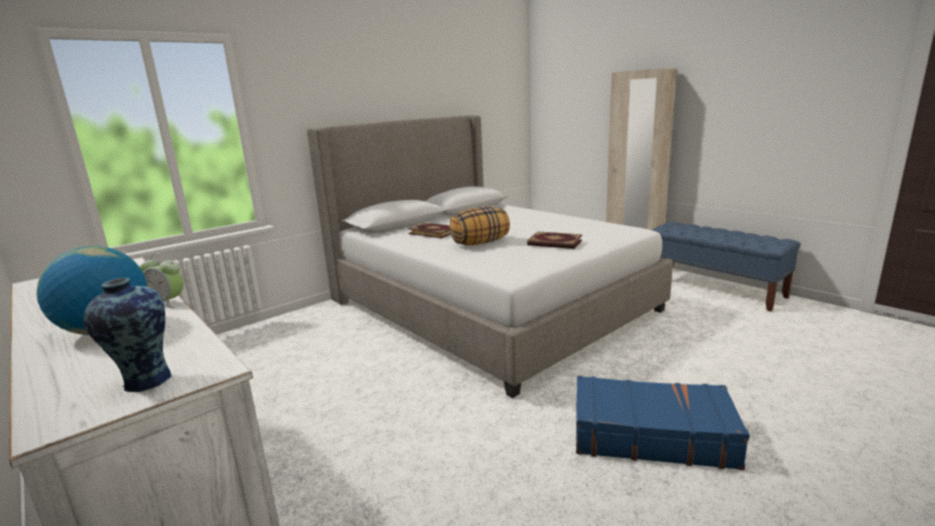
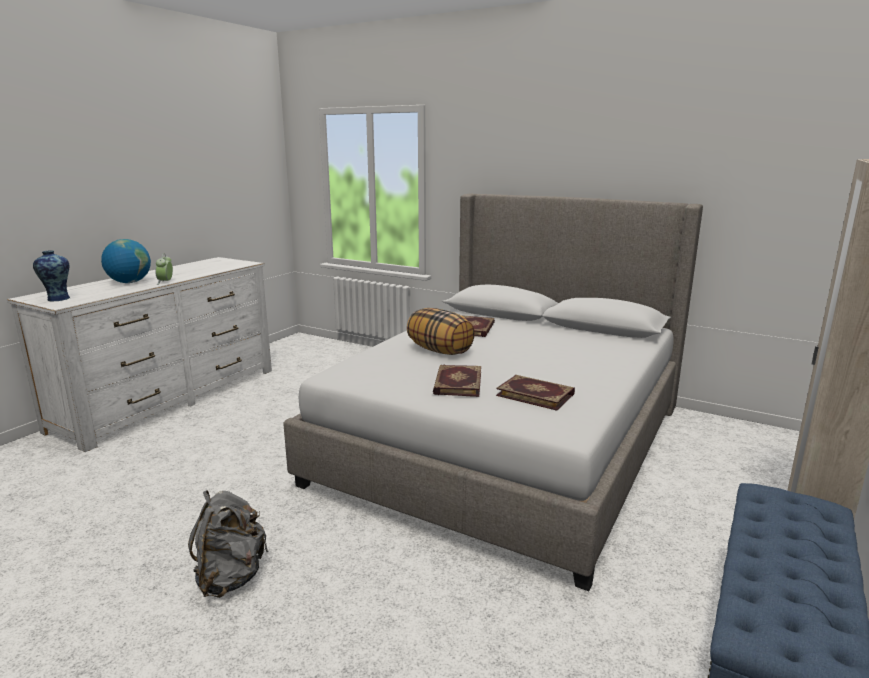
camera: 70 degrees right, 0 degrees up
blue suitcase [576,376,750,470] -> grey backpack [188,490,268,598]
none -> book [496,375,575,411]

